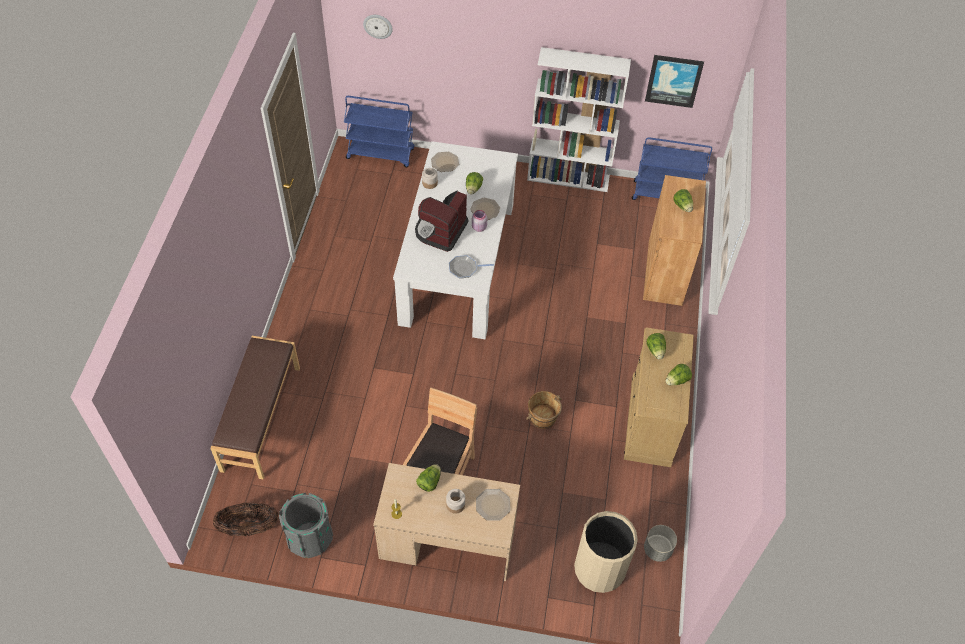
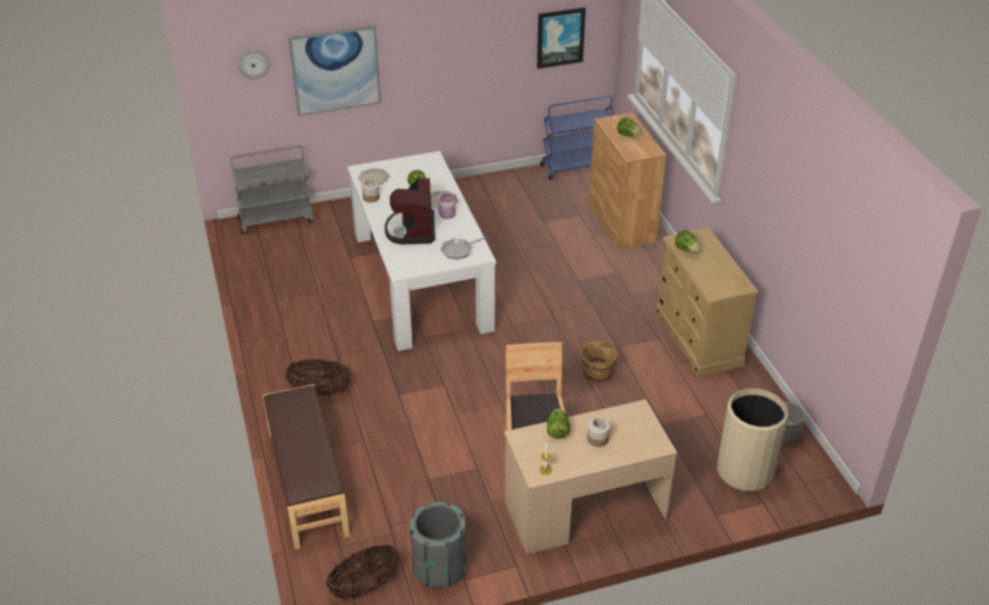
camera: 25 degrees left, 15 degrees down
blue cart [344,96,415,167] -> grey cart [231,145,314,234]
plate [476,489,510,521] -> none
white bookcase [527,47,631,192] -> none
lettuce [666,364,692,386] -> none
none -> basket [285,359,352,395]
none -> picture [288,25,381,116]

